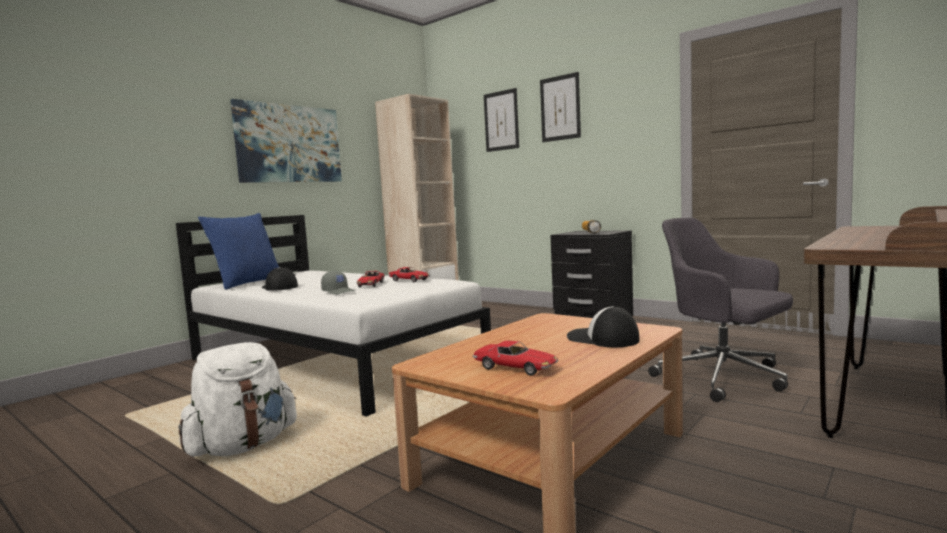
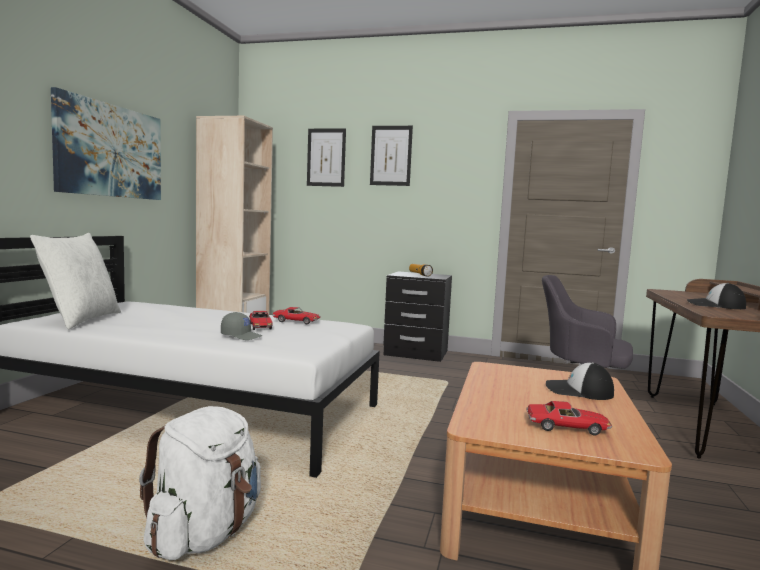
camera: 25 degrees left, 0 degrees up
blue pillow [198,213,279,290] -> white pillow [30,233,121,329]
cap [262,267,298,291] -> cap moved to [687,283,746,309]

